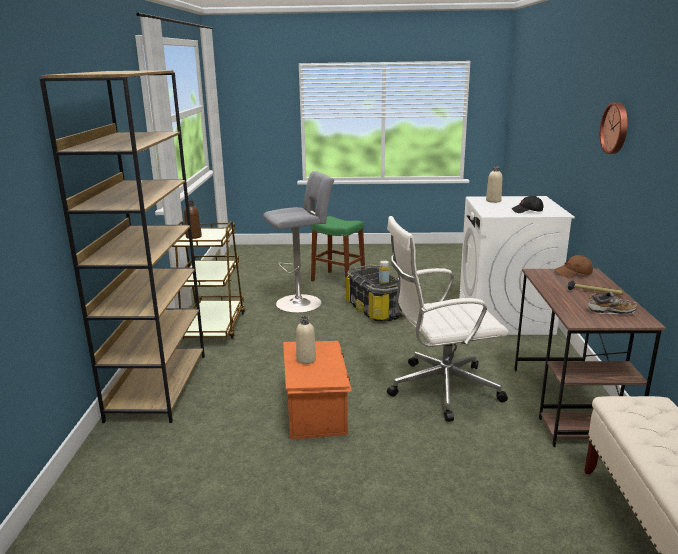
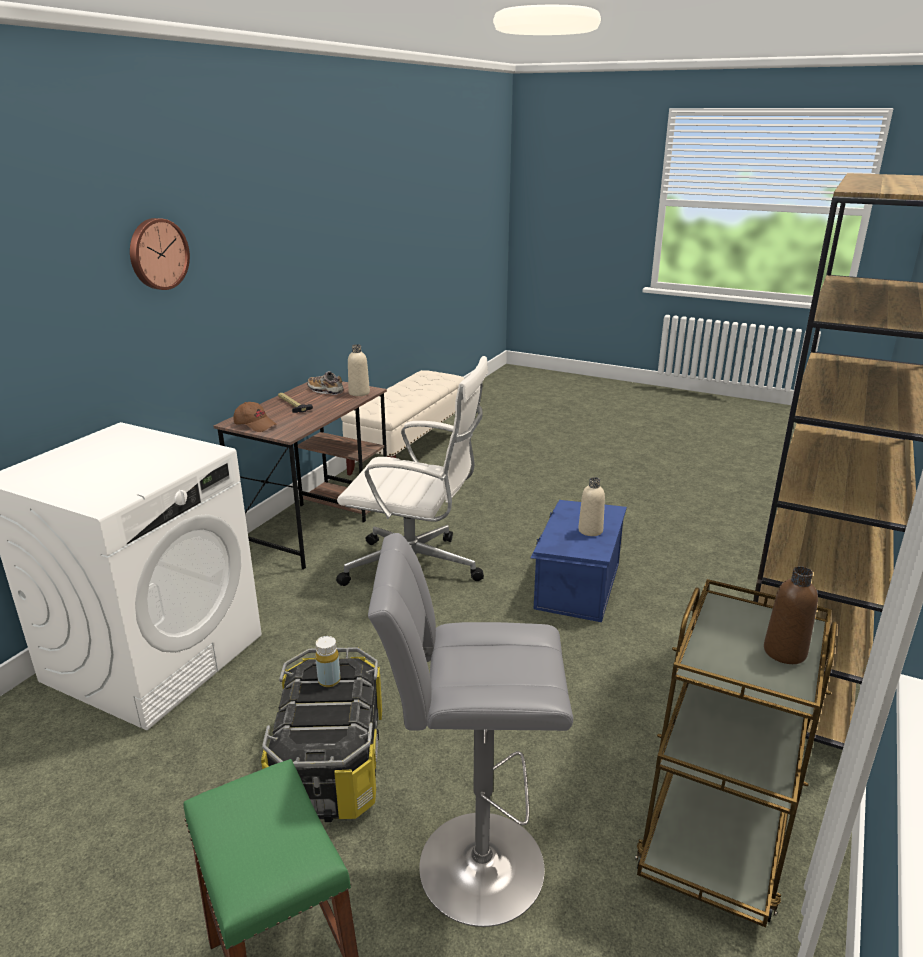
camera: 155 degrees left, 5 degrees up
orange storage box [283,341,352,440] -> blue storage box [530,500,627,622]
beige bottle [486,166,502,203] -> beige bottle moved to [348,344,370,396]
black cap [511,196,543,213] -> none

